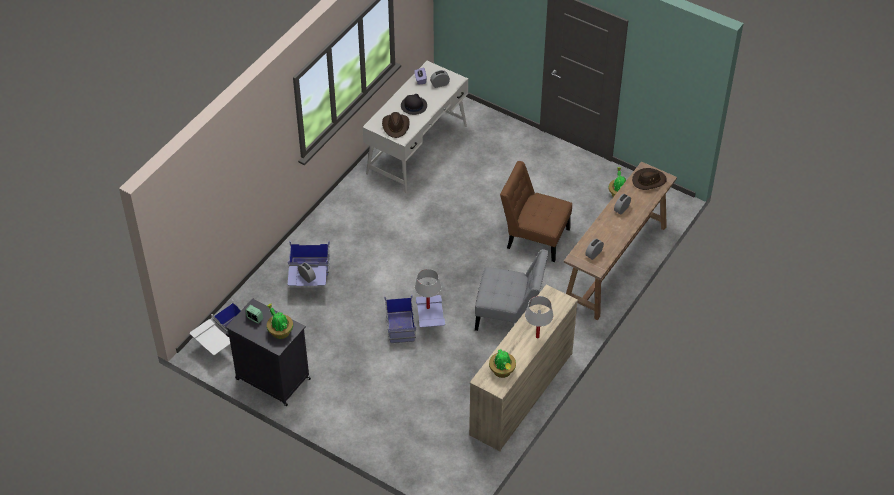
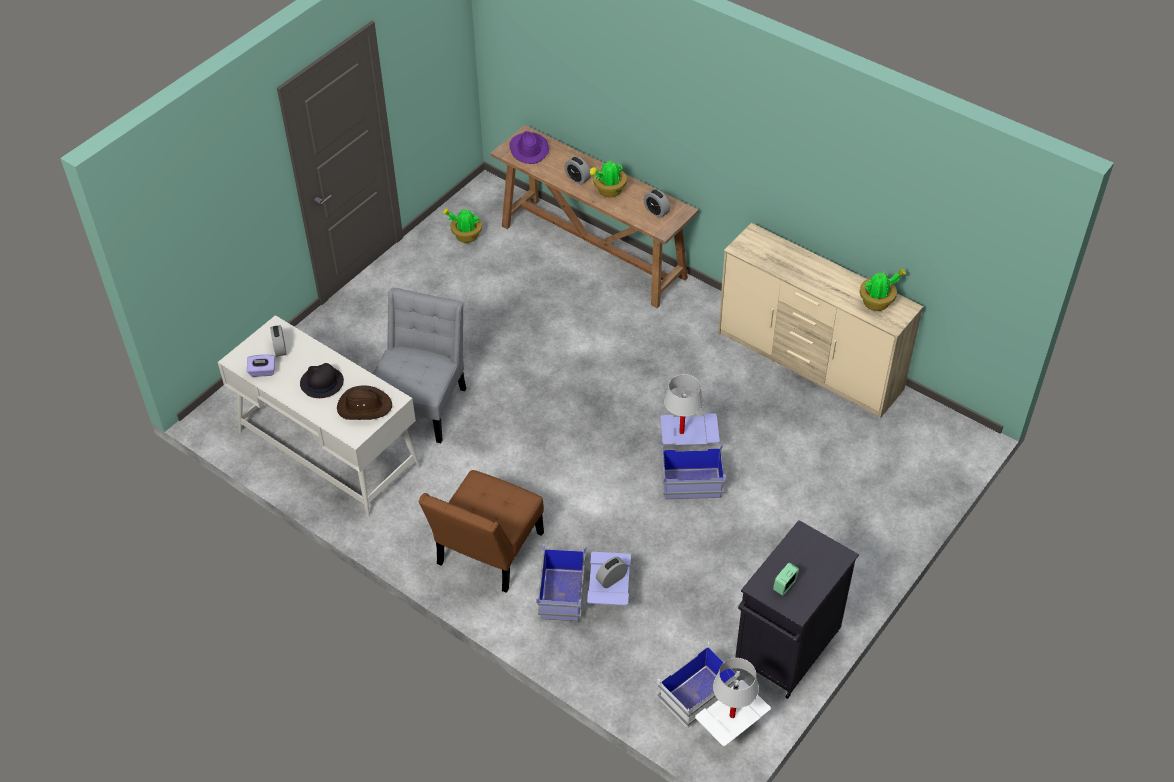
camera: 85 degrees left, 0 degrees up
potted plant [267,303,293,339] -> potted plant moved to [589,161,627,197]
grey chair [475,249,549,331] -> grey chair moved to [373,288,466,443]
brown chair [500,161,572,262] -> brown chair moved to [419,470,544,593]
white table lamp [525,296,553,338] -> white table lamp moved to [713,658,759,718]
brown hat [632,168,667,190] -> purple hat [509,131,549,164]

